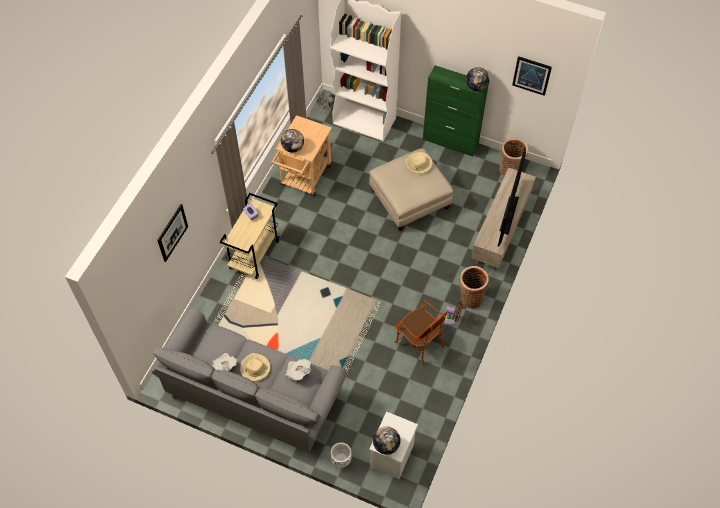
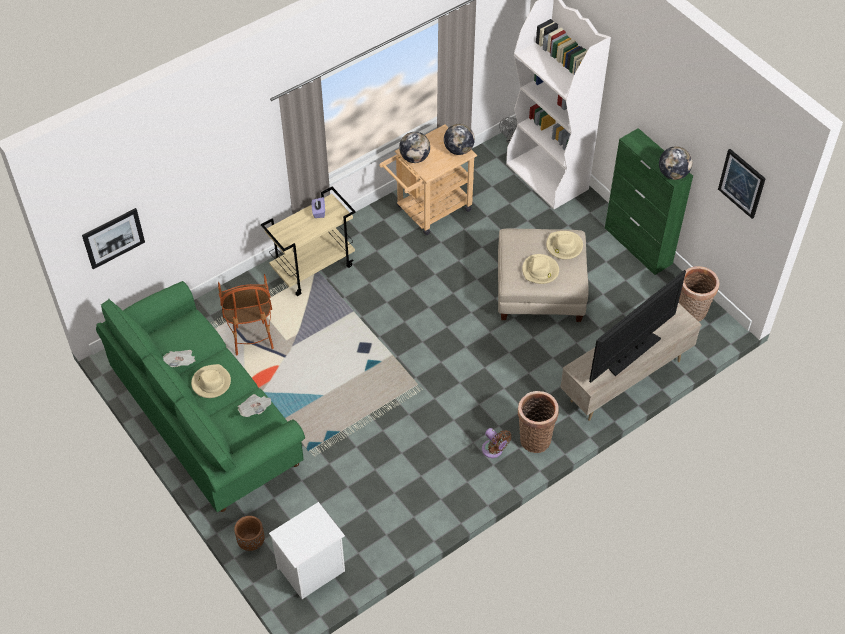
camera: 30 degrees right, 5 degrees down
grey sofa [151,308,347,453] -> green sofa [96,281,305,512]
picture [157,204,188,262] -> picture moved to [82,208,145,269]
white planter [331,442,352,468] -> brown planter [234,516,265,551]
globe [373,426,400,455] -> globe moved to [444,124,475,155]
armchair [395,300,447,365] -> armchair moved to [218,274,274,355]
none -> beige hat [522,254,559,284]

